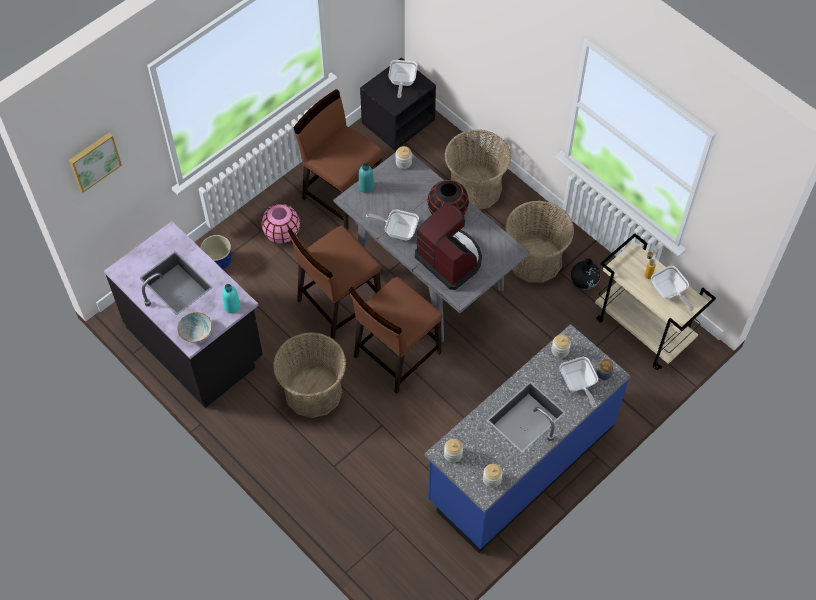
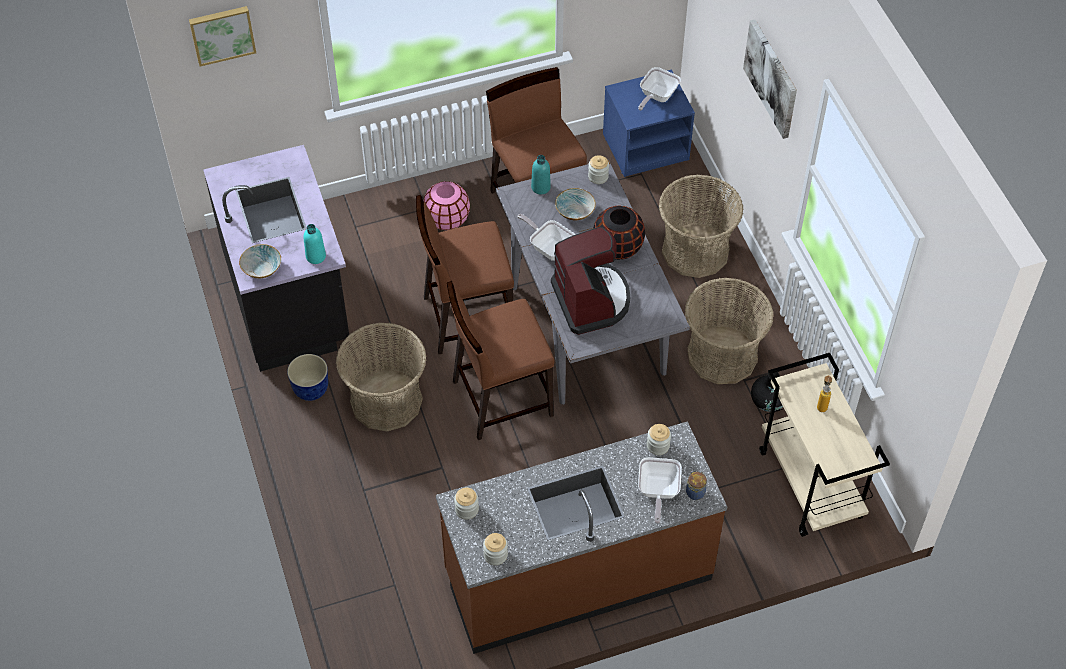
camera: 25 degrees right, 5 degrees down
planter [200,235,232,269] -> planter moved to [287,354,328,401]
black nightstand [360,57,436,151] -> blue nightstand [603,69,695,177]
blue counter [425,324,631,553] -> brown counter [436,421,727,654]
frying pan [651,266,694,311] -> none
none -> bowl [555,188,596,220]
none -> picture [743,19,797,139]

